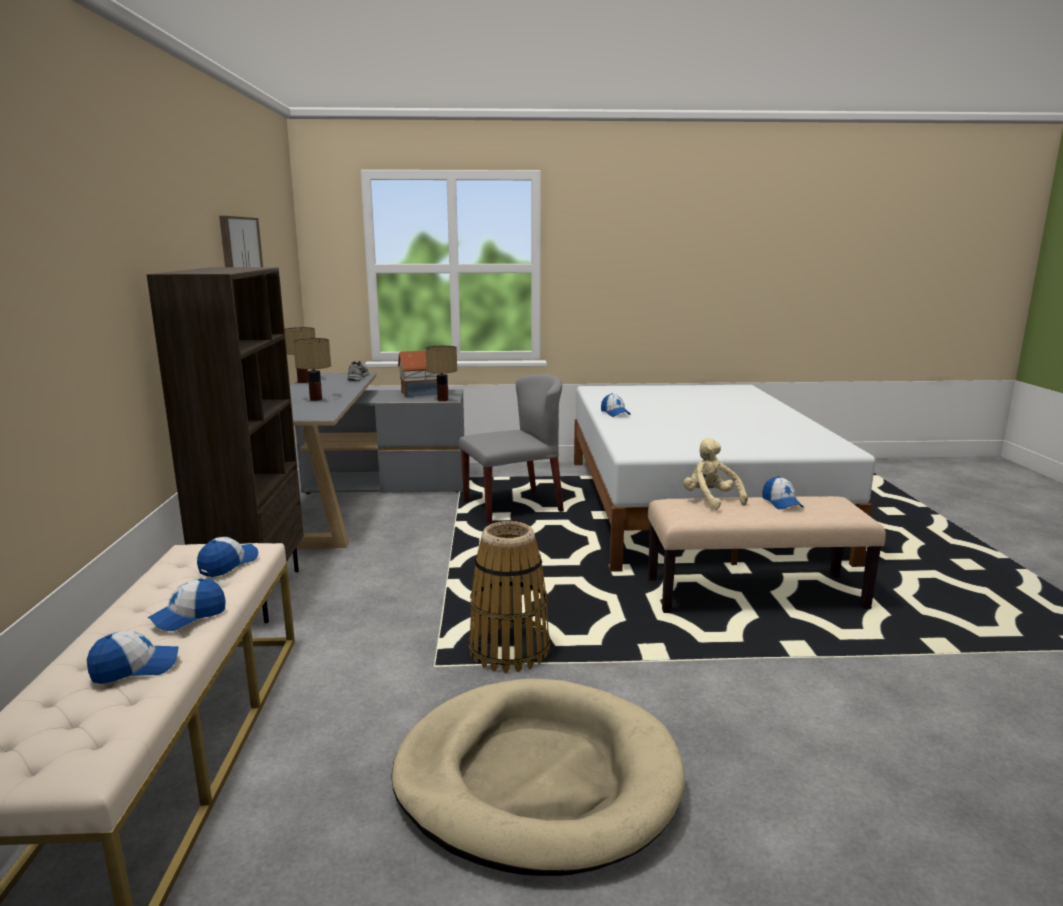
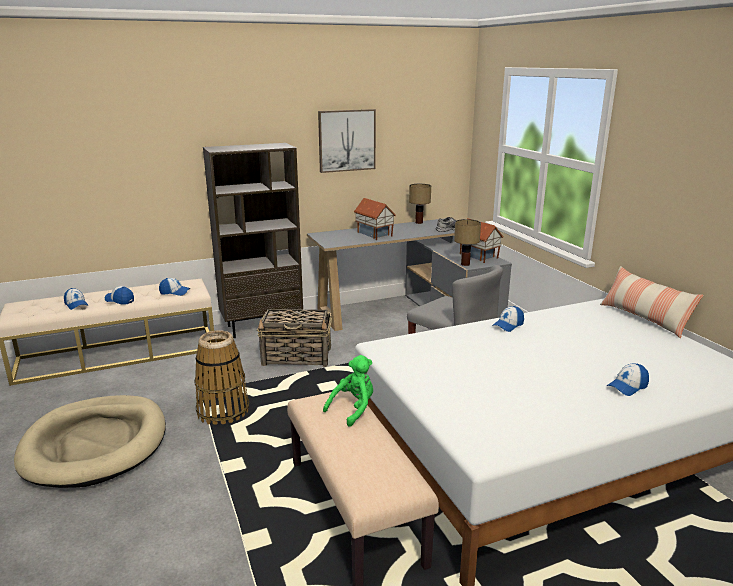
camera: 70 degrees right, 5 degrees up
table lamp [293,338,331,401] -> toy house [354,198,396,240]
beige plush toy [683,438,748,510] -> green plush toy [323,355,373,427]
cap [763,476,804,509] -> cap moved to [607,363,649,396]
none -> basket [257,309,332,367]
none -> pillow [600,266,704,338]

